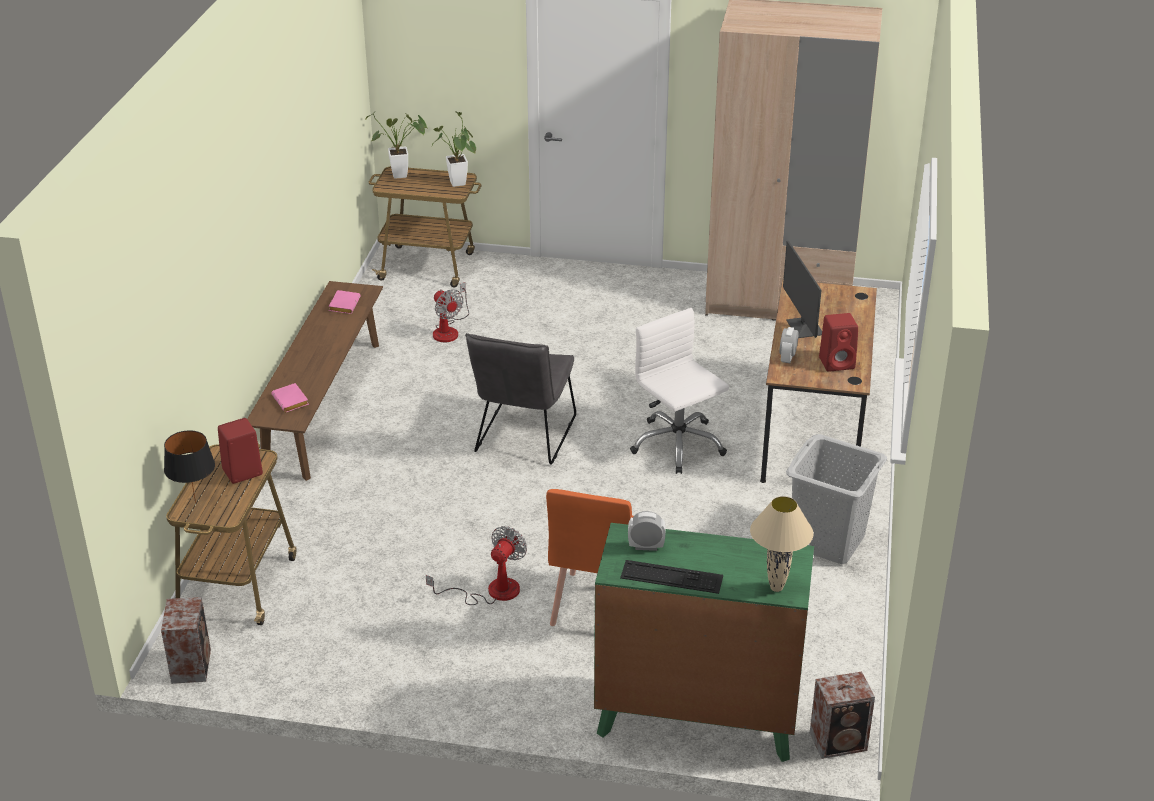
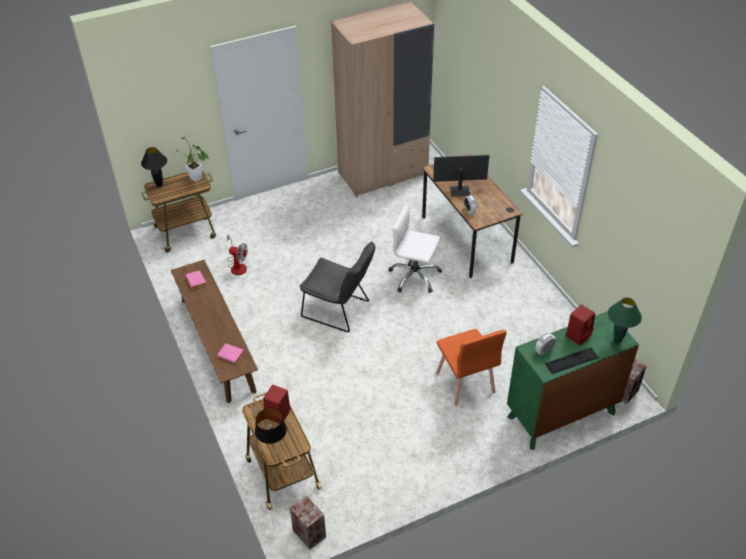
camera: 35 degrees left, 10 degrees up
potted plant [365,111,427,179] -> black table lamp [141,147,167,188]
fan [426,526,527,605] -> none
grey chair [465,333,576,465] -> grey chair turned 45 degrees counterclockwise [300,241,375,332]
beige table lamp [750,496,814,592] -> green table lamp [608,298,642,344]
monitor [783,241,822,338] -> monitor turned 135 degrees clockwise [433,155,489,197]
grey laundry basket [786,434,887,564] -> none
red speaker [819,313,858,371] -> red speaker moved to [566,305,595,345]

